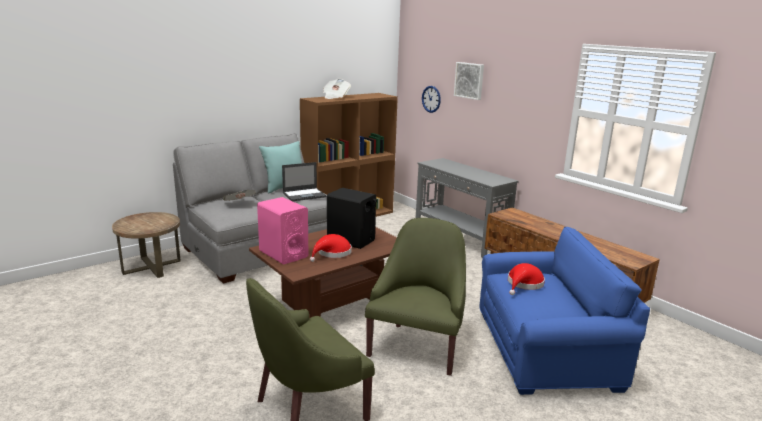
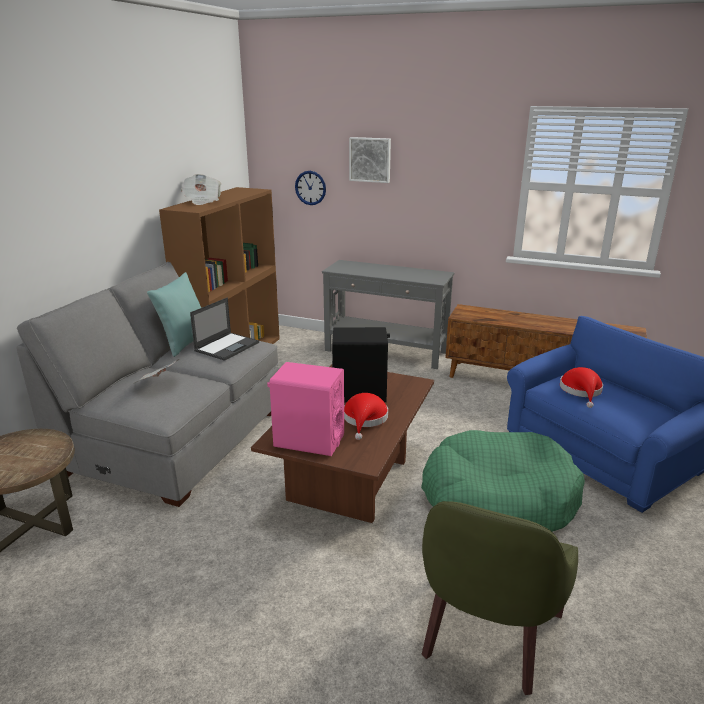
camera: 30 degrees left, 5 degrees up
green armchair [365,218,466,376] -> green dog bed [421,430,585,532]

